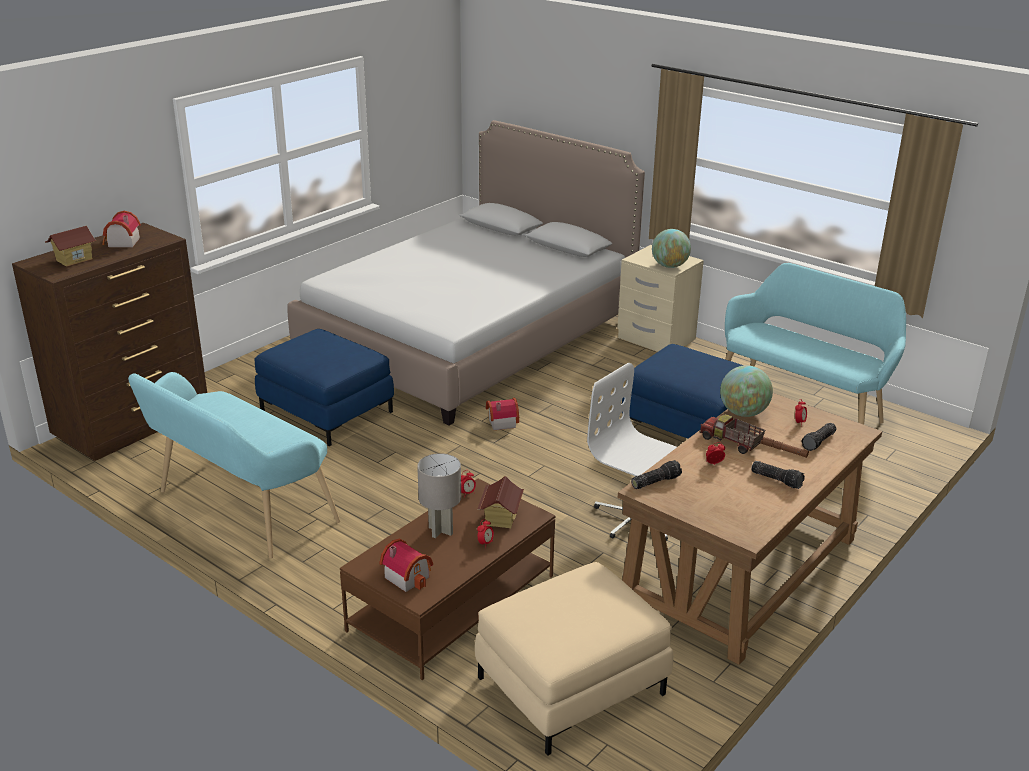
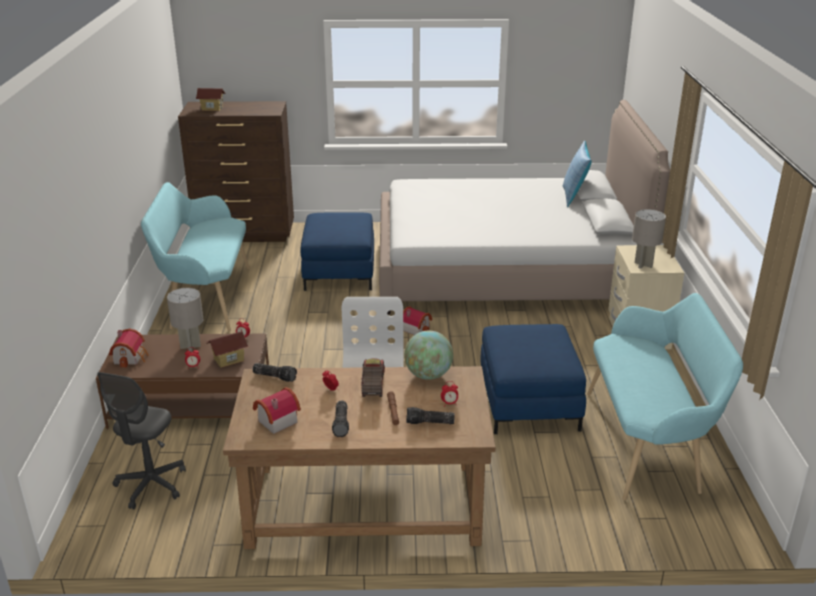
camera: 50 degrees right, 0 degrees up
toy house [103,211,141,247] -> toy house moved to [253,387,301,434]
beige ottoman [475,562,673,756] -> grey office chair [97,372,186,510]
globe [652,229,691,268] -> grey table lamp [632,209,666,269]
none -> pillow [563,141,592,207]

